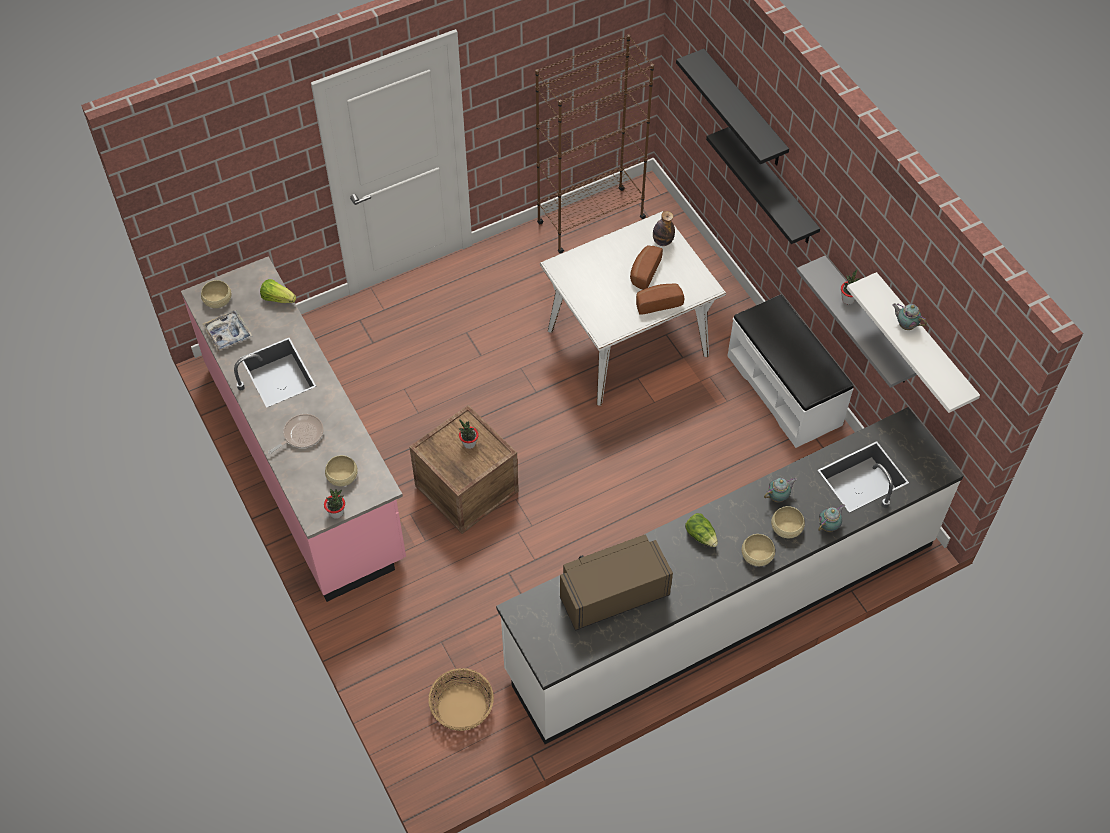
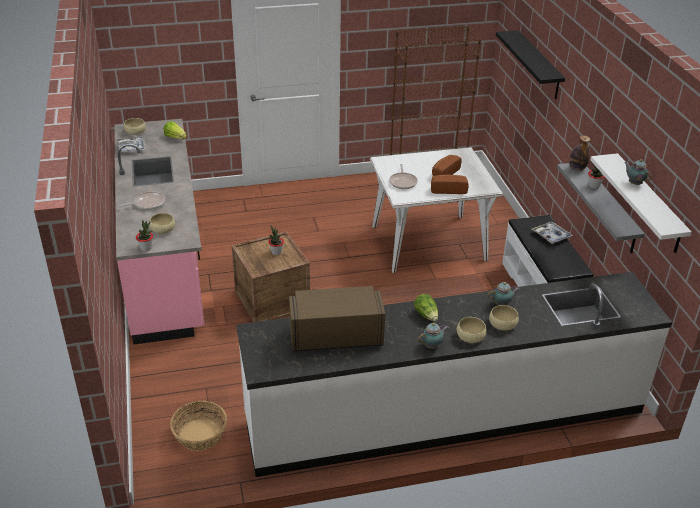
camera: 15 degrees right, 20 degrees down
bottle [653,211,675,246] -> bottle moved to [569,135,590,171]
black shelf [706,127,820,244] -> none
teapot [818,504,845,532] -> teapot moved to [418,323,449,349]
none -> frying pan [389,164,418,189]
none -> tray [532,221,573,244]

